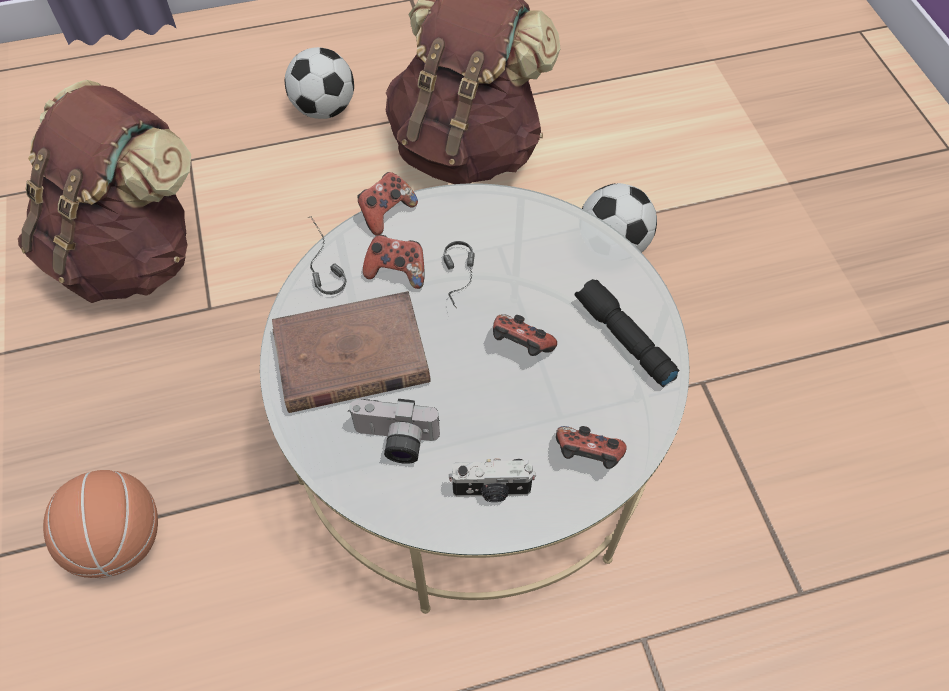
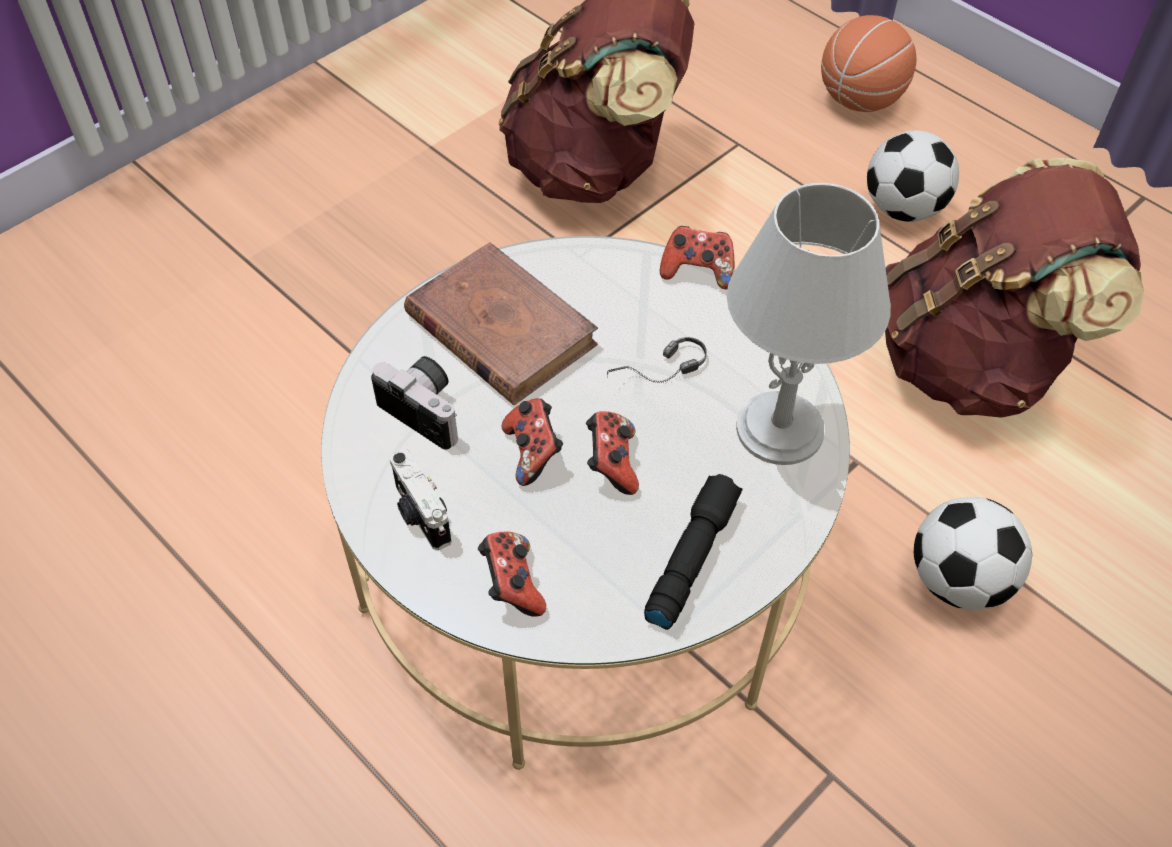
camera: 60 degrees right, 5 degrees down
basketball [43,470,158,578] -> basketball moved to [821,15,916,112]
headphones [308,216,346,295] -> none
camera [348,399,440,464] -> camera turned 150 degrees clockwise [371,356,458,450]
game controller [363,235,425,289] -> game controller moved to [502,398,563,486]
none -> grey table lamp [727,183,891,465]

